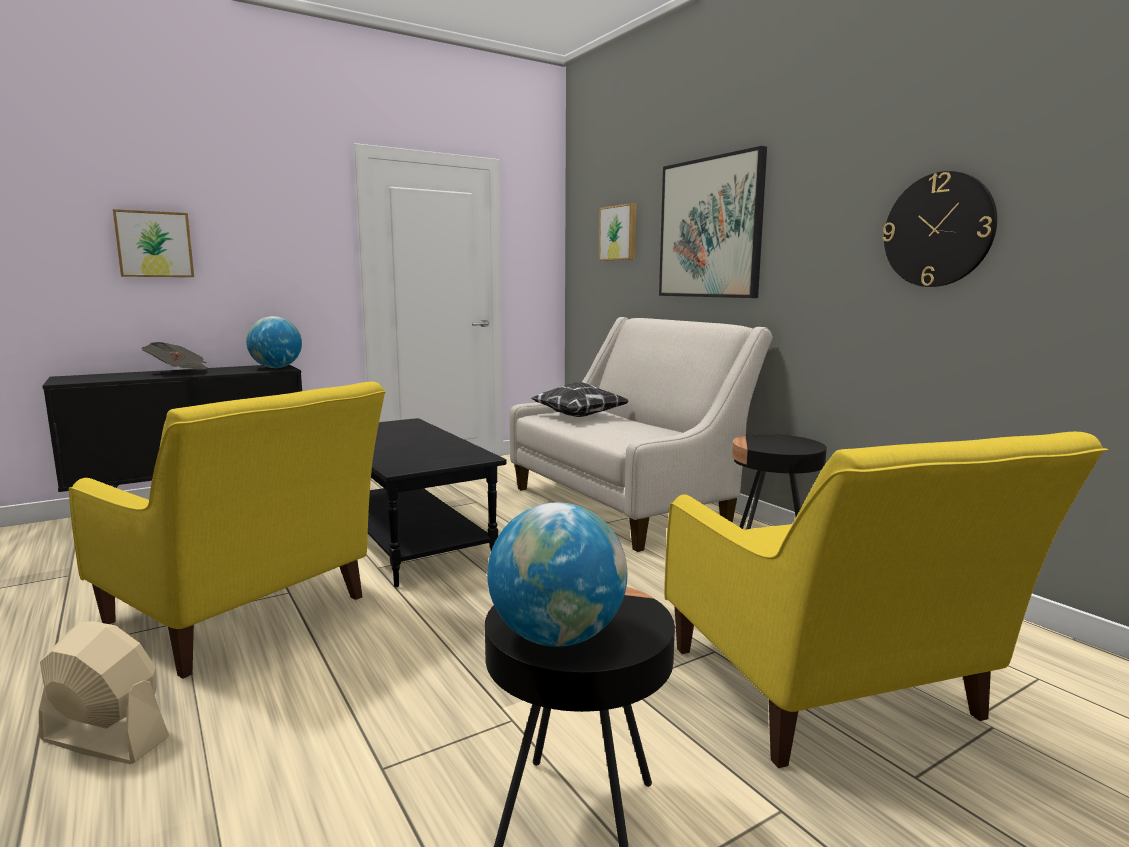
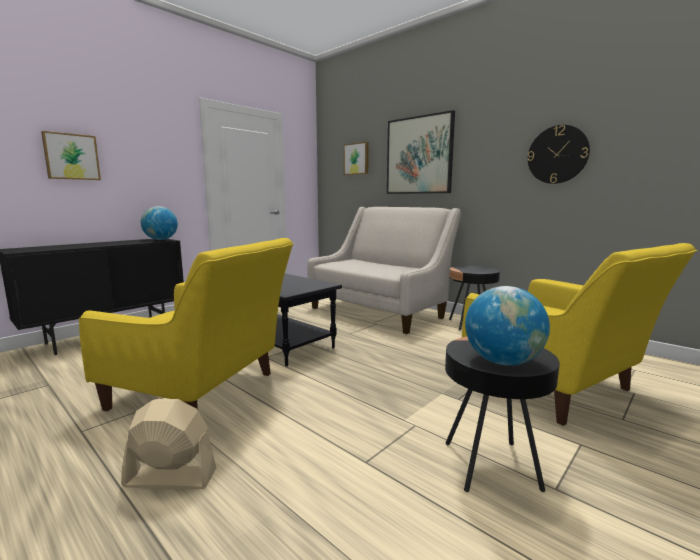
camera: 15 degrees left, 0 degrees up
newspaper [142,342,207,369] -> none
pillow [531,382,629,417] -> none

